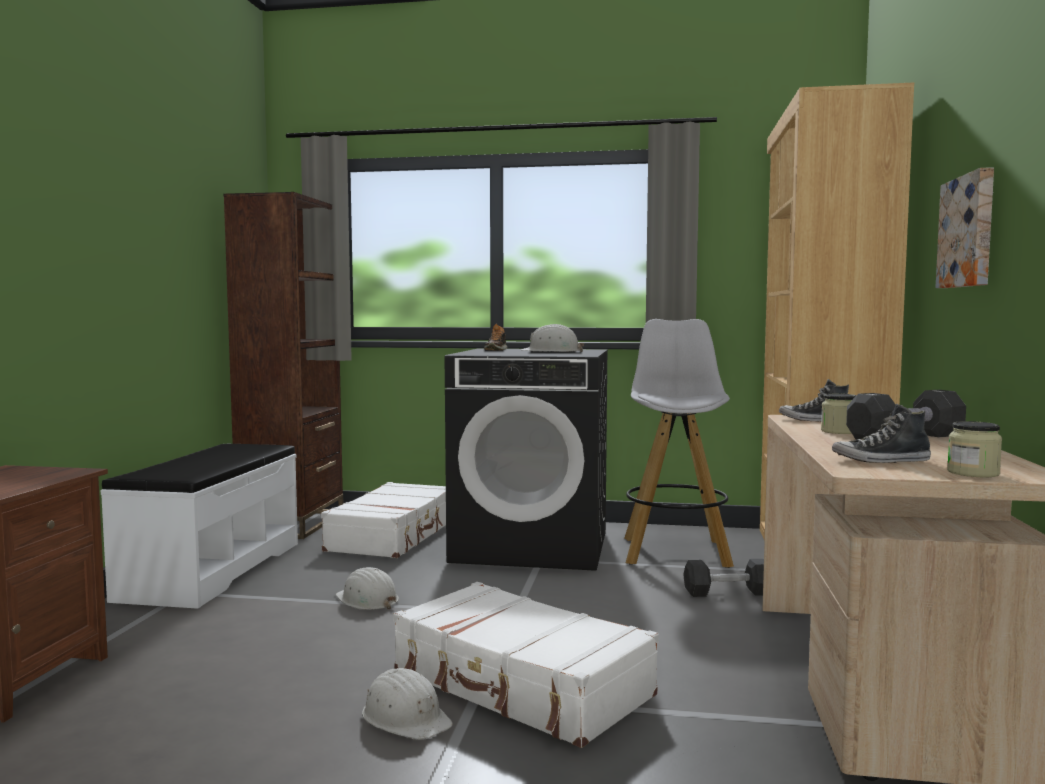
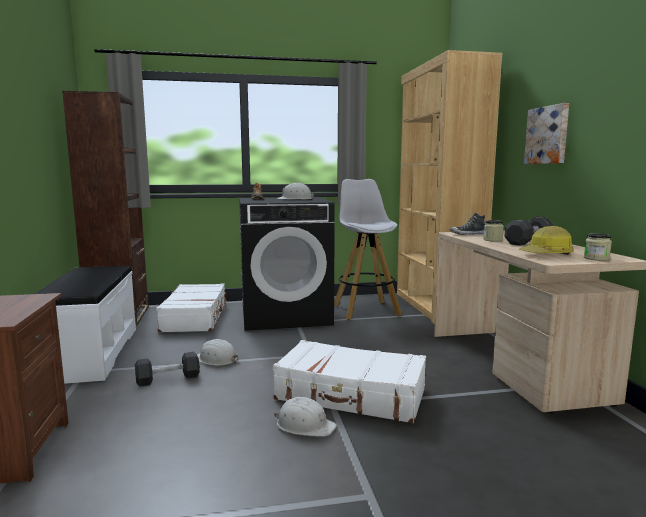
camera: 20 degrees left, 5 degrees up
black dumbbell [683,559,764,597] -> black dumbbell moved to [135,352,200,387]
shoe [832,404,931,463] -> hard hat [519,226,574,255]

